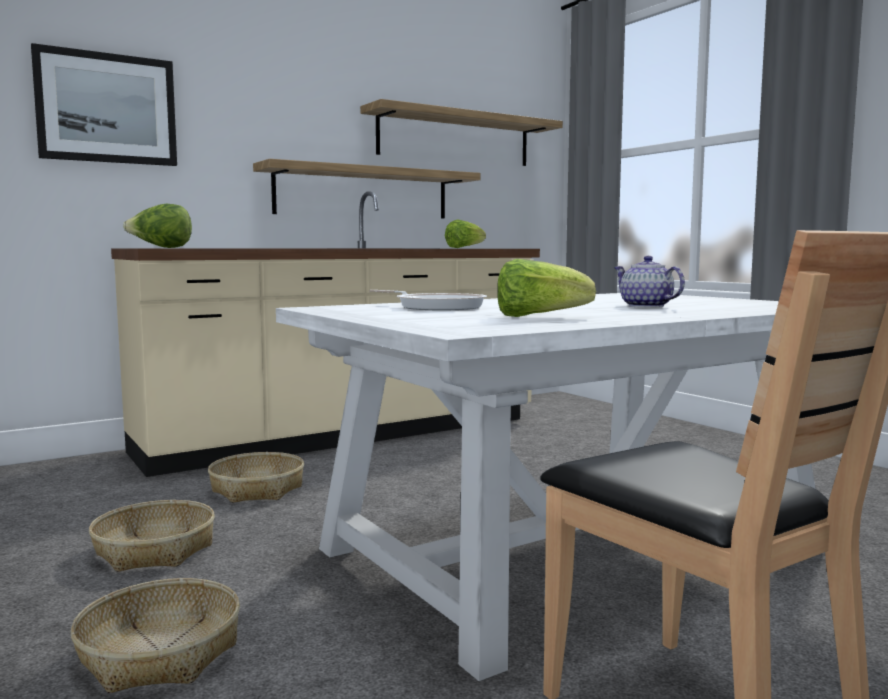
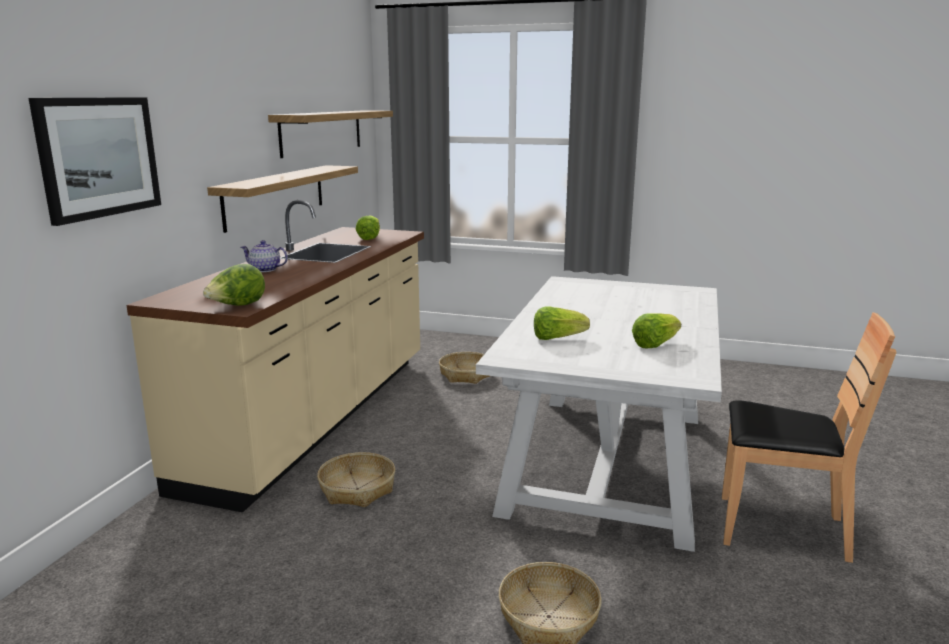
camera: 40 degrees left, 10 degrees up
basket [89,500,215,572] -> basket moved to [439,352,490,384]
frying pan [369,290,487,310] -> lettuce [534,306,590,340]
teapot [614,256,685,308] -> teapot moved to [241,240,288,272]

